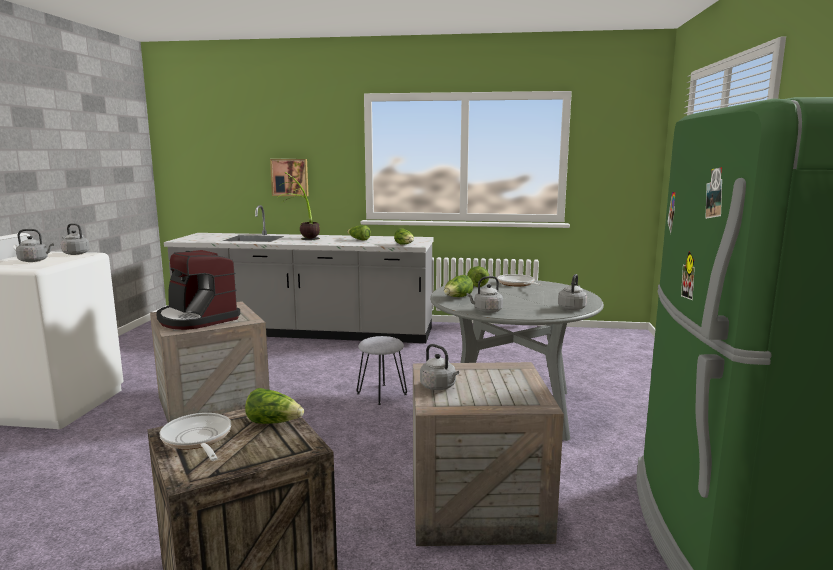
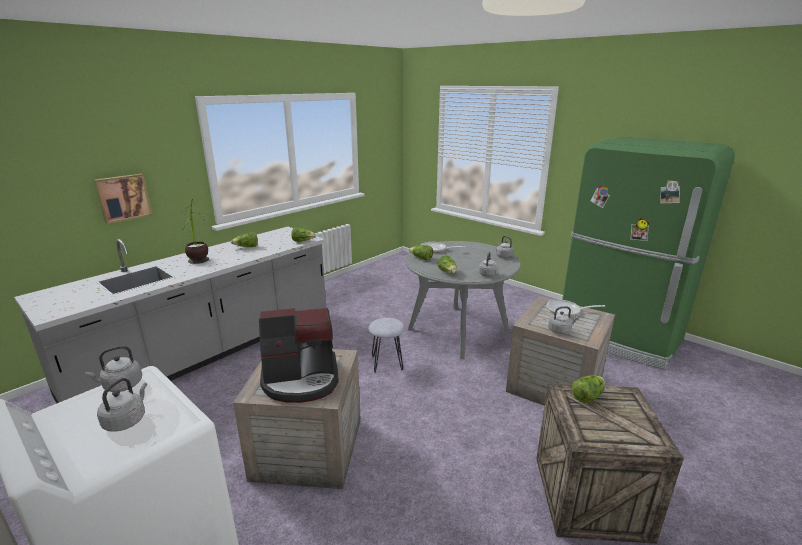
camera: 55 degrees left, 10 degrees up
frying pan [160,413,231,461] -> frying pan moved to [547,300,605,317]

